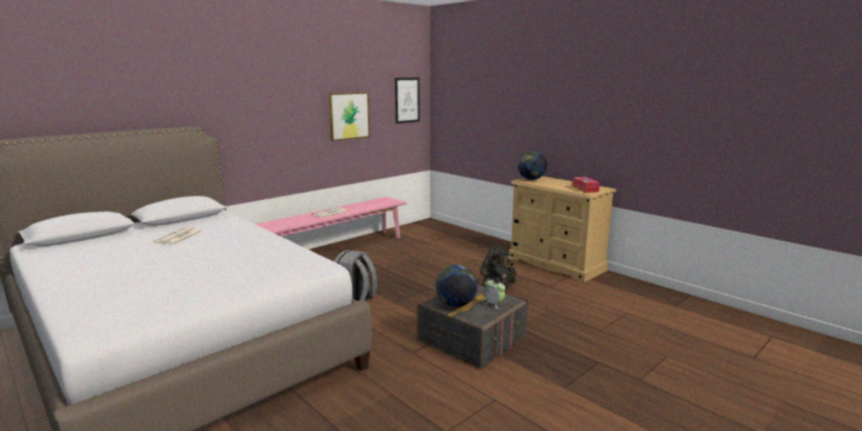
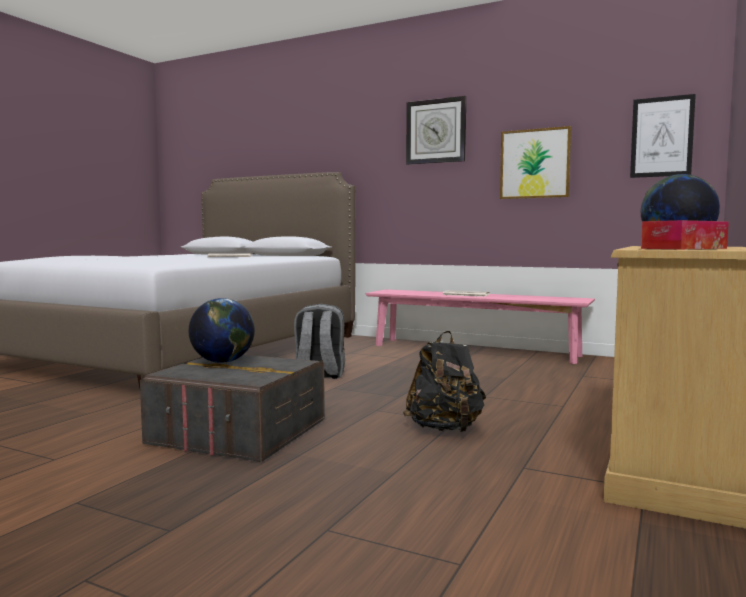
camera: 70 degrees right, 10 degrees down
alarm clock [484,278,505,309] -> none
none -> wall clock [406,96,466,165]

